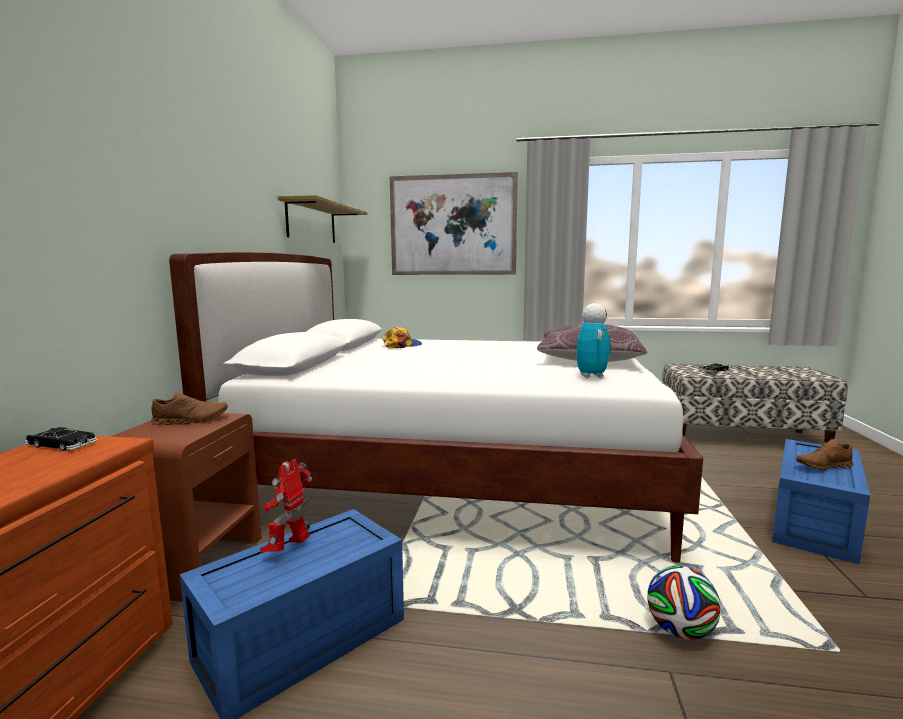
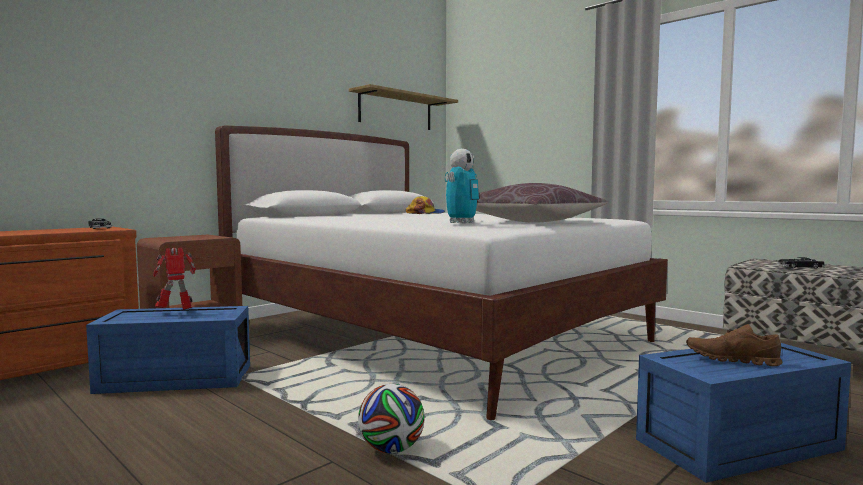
camera: 35 degrees right, 5 degrees down
brown shoe [151,392,228,425] -> none
picture [390,172,518,275] -> none

